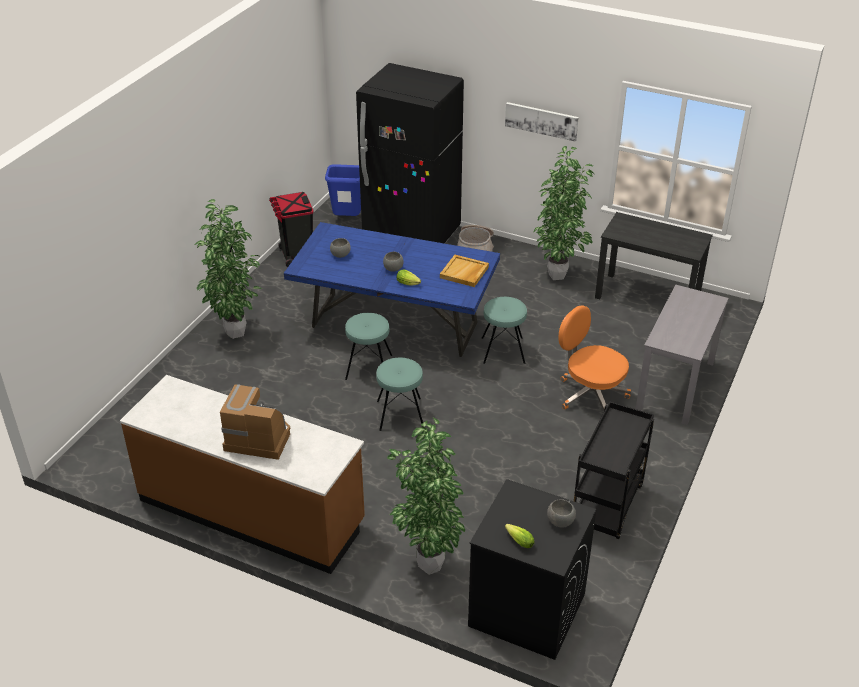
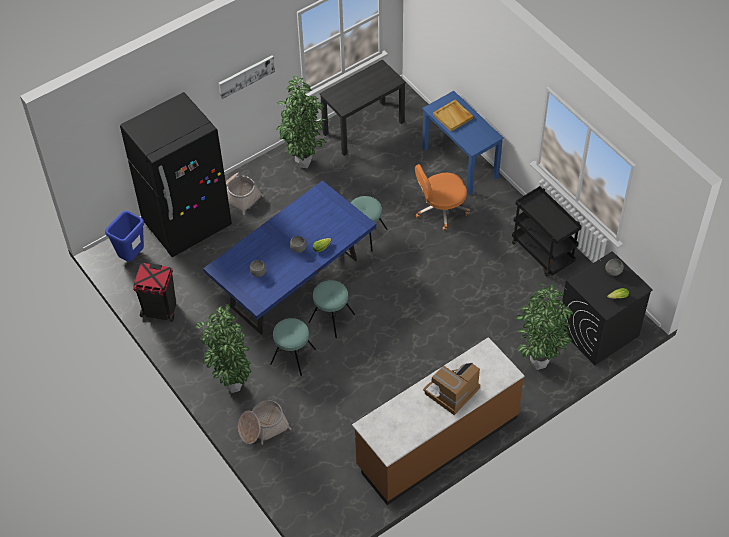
camera: 60 degrees left, 15 degrees up
turquoise stool [376,358,424,431] -> turquoise stool moved to [270,318,316,376]
beige tray [440,255,489,287] -> beige tray moved to [433,100,473,131]
grey desk [636,284,729,425] -> blue desk [422,91,504,195]
none -> basket [238,400,292,445]

